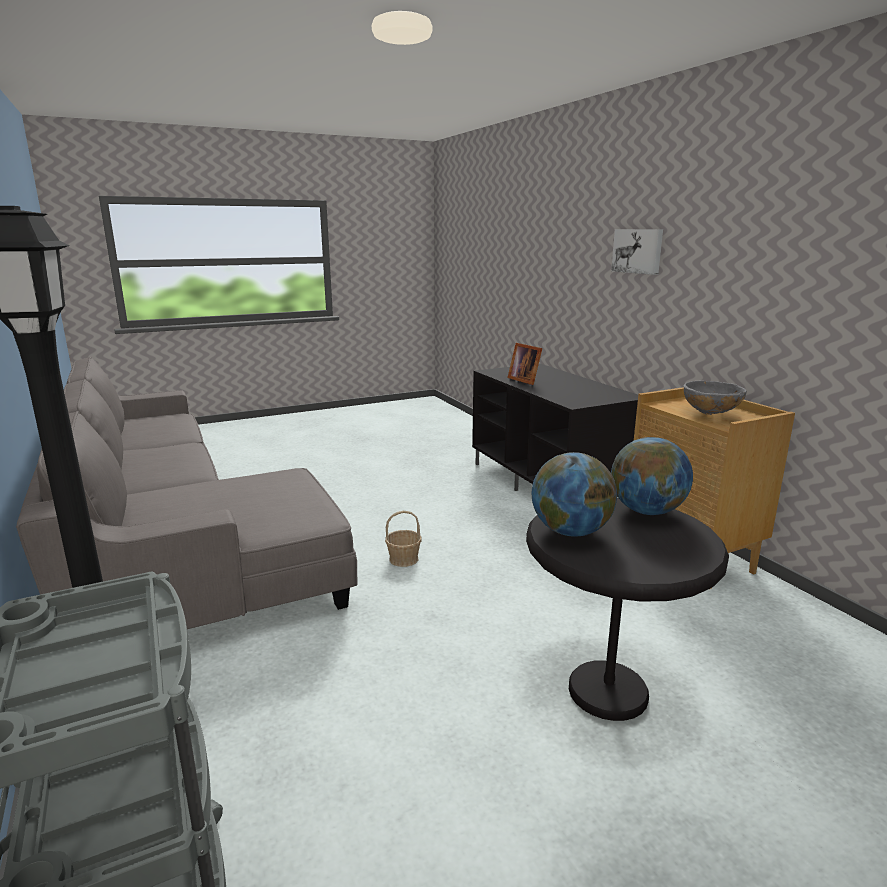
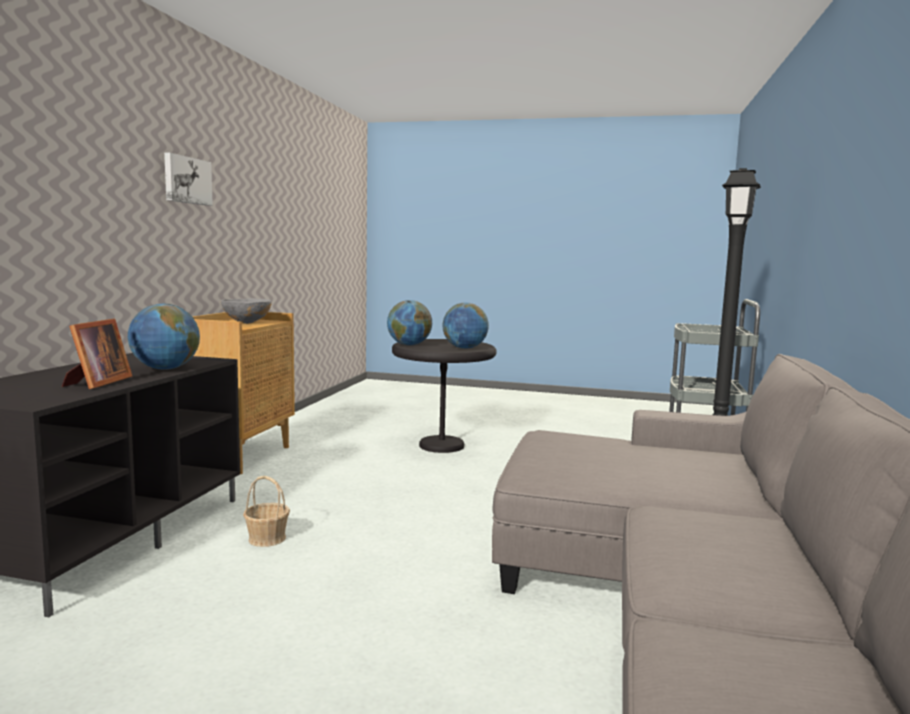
camera: 140 degrees left, 10 degrees down
basket [385,511,422,567] -> basket moved to [243,476,290,547]
picture [611,229,663,275] -> picture moved to [164,152,213,206]
none -> globe [128,304,200,370]

